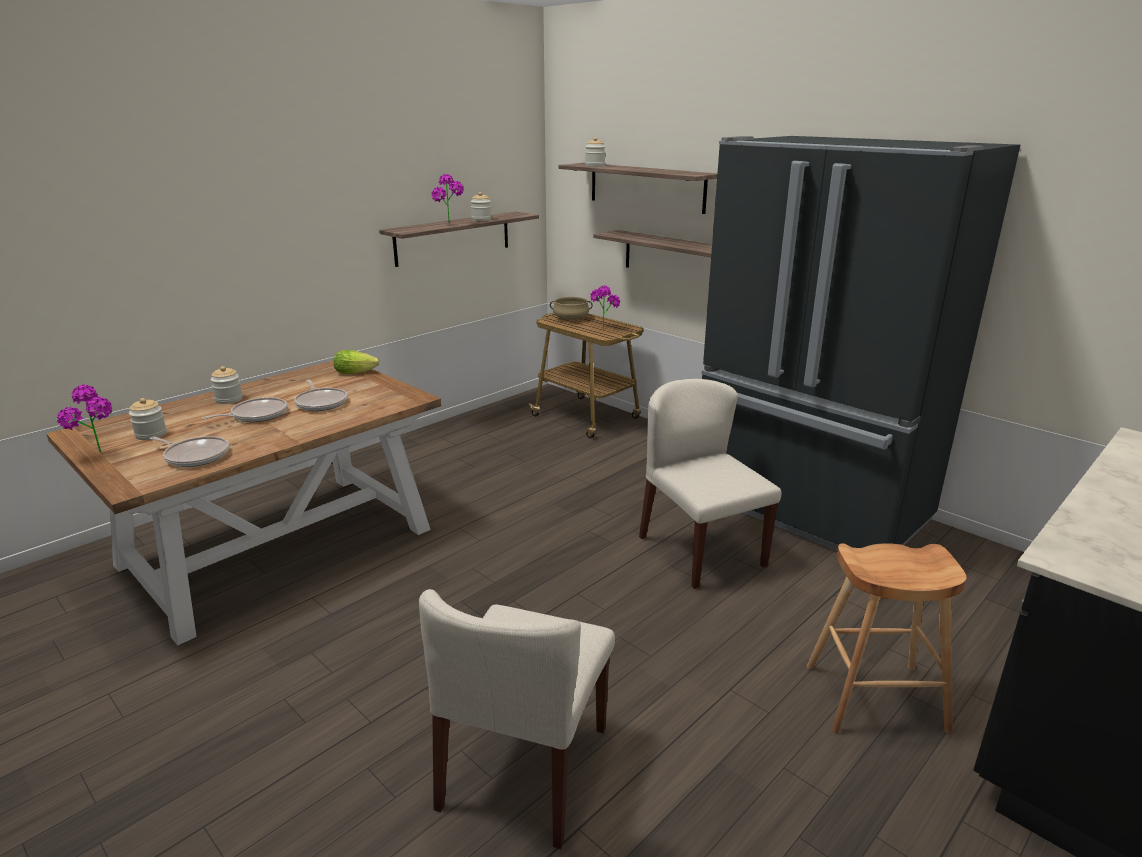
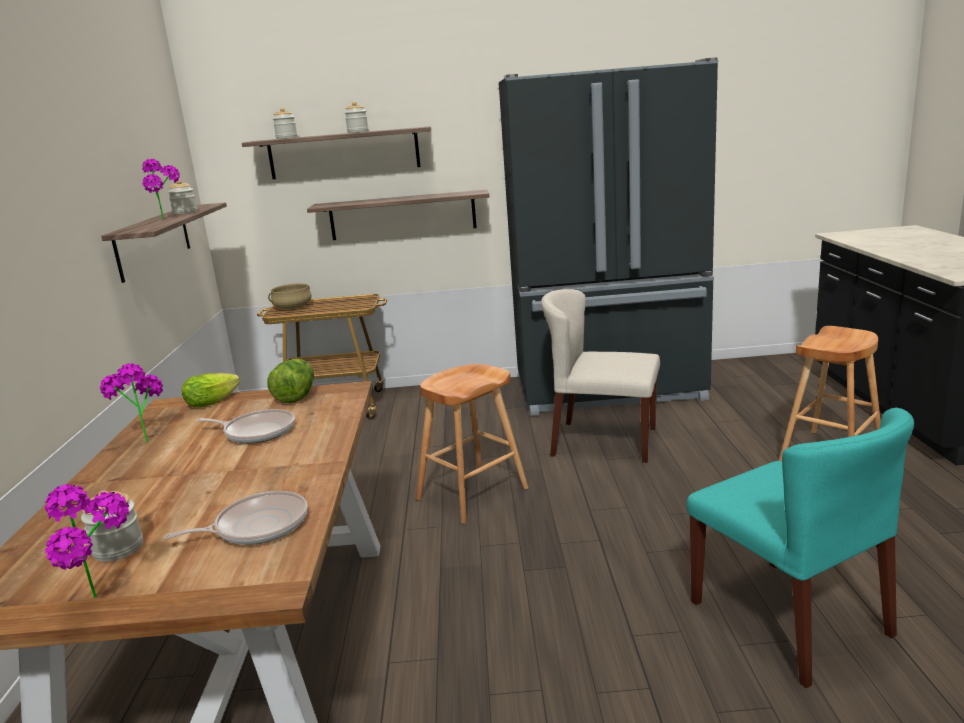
camera: 45 degrees left, 5 degrees down
frying pan [202,397,287,422] -> none
jar [211,366,243,404] -> jar moved to [345,102,368,133]
beige chair [419,589,615,849] -> turquoise chair [687,408,914,688]
potted plant [590,286,620,331] -> potted plant moved to [100,363,163,443]
none -> lettuce [267,359,314,403]
none -> brown stool [416,364,528,524]

